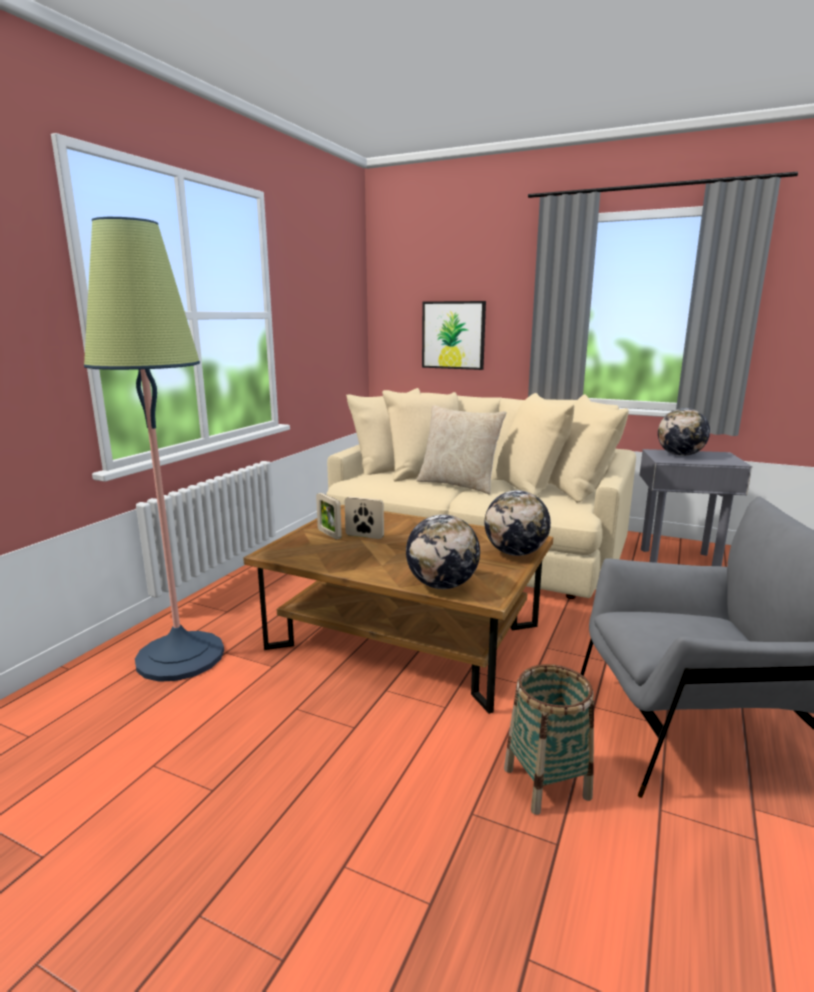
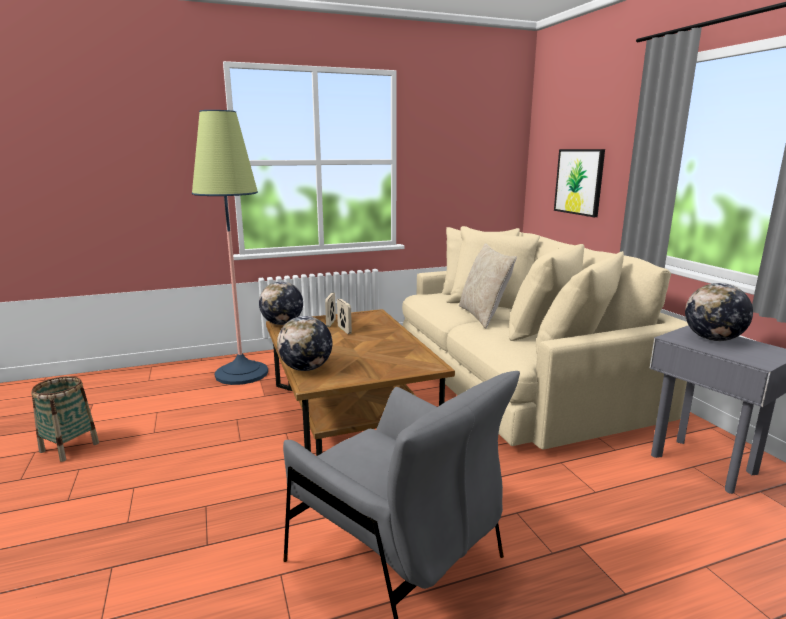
camera: 45 degrees right, 0 degrees up
globe [485,490,551,556] -> globe moved to [259,281,303,325]
basket [504,664,594,815] -> basket moved to [31,376,99,462]

